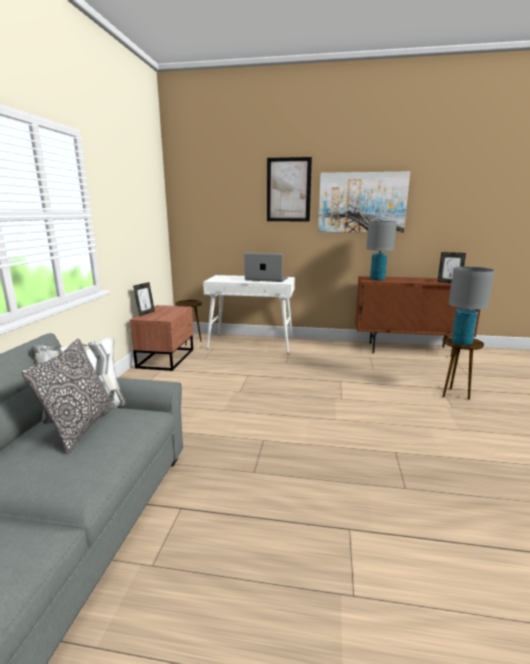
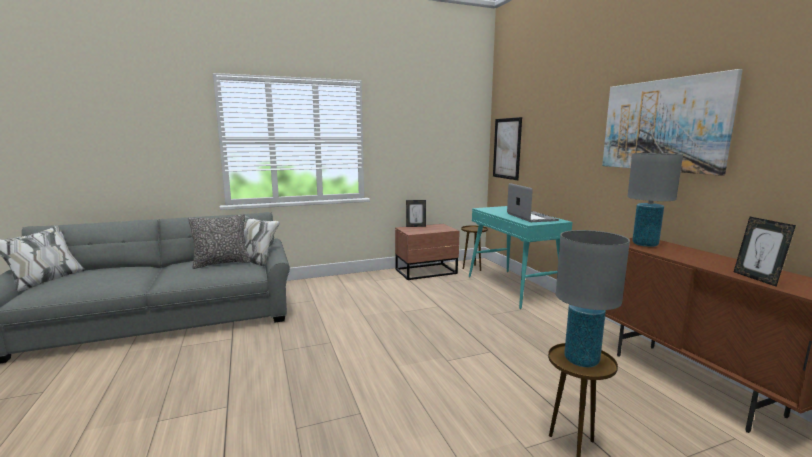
camera: 60 degrees right, 5 degrees down
white console table [203,275,295,353] -> turquoise console table [469,206,573,309]
picture [267,157,312,221] -> picture moved to [493,117,522,180]

